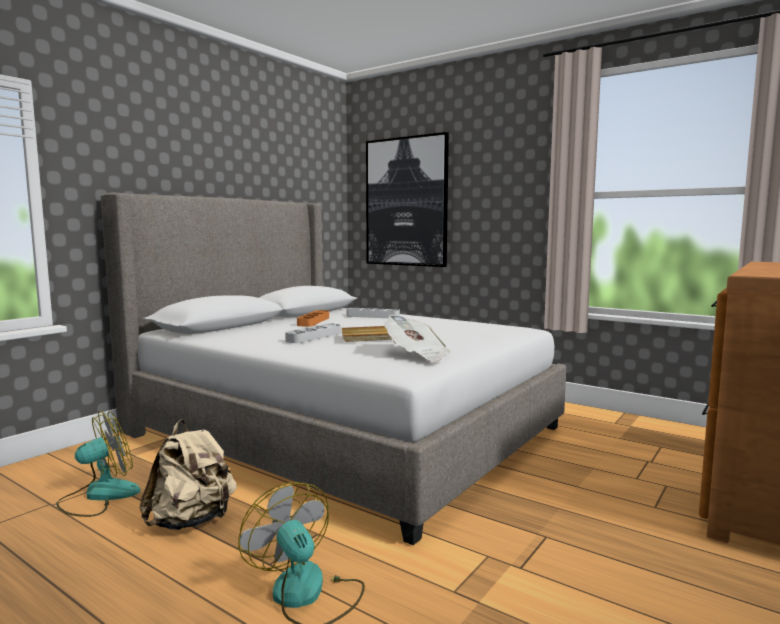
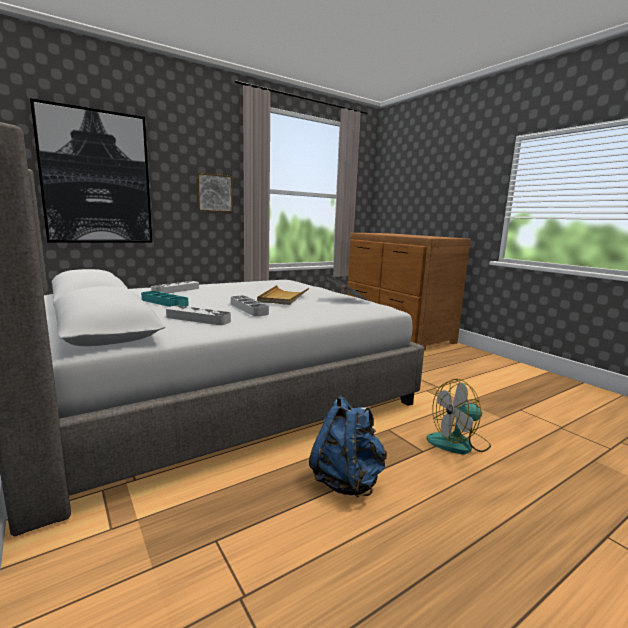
camera: 70 degrees left, 5 degrees up
fan [56,411,140,517] -> none
beige backpack [140,420,237,530] -> blue backpack [309,396,387,497]
orange tray [297,310,329,327] -> turquoise tray [141,291,189,307]
none -> grey tray [166,306,231,325]
none -> picture [196,173,233,212]

